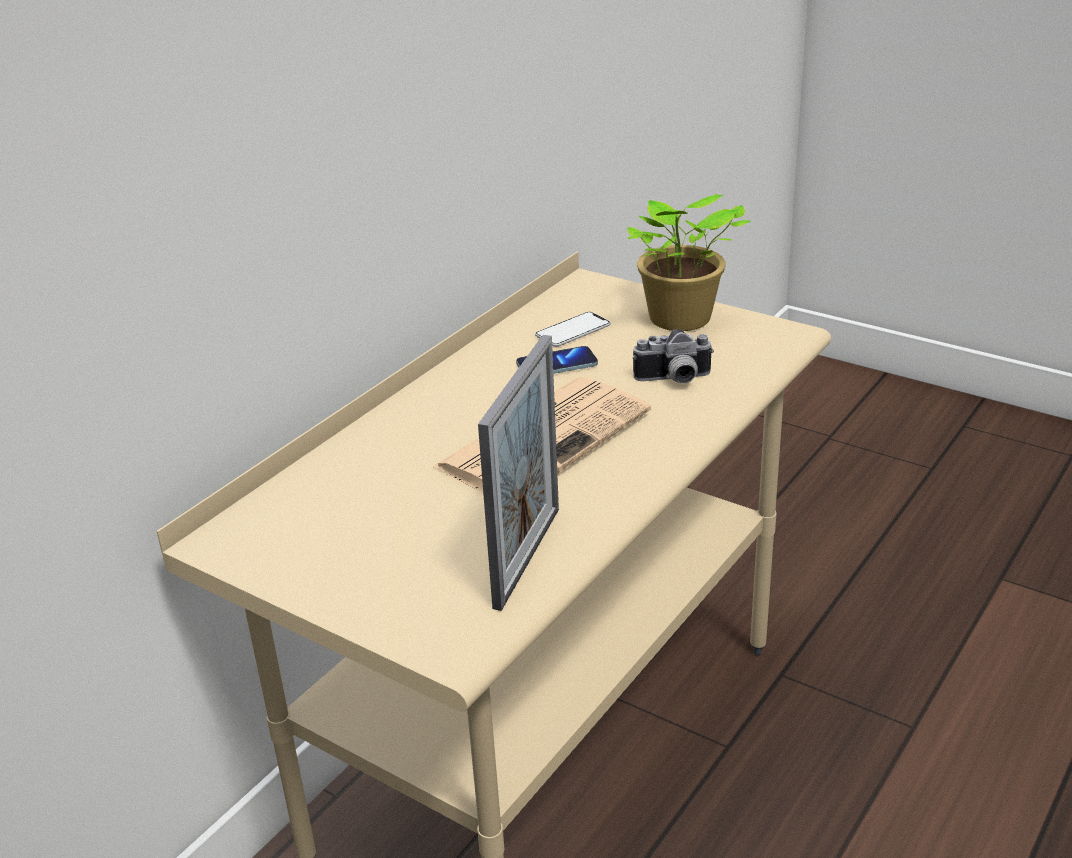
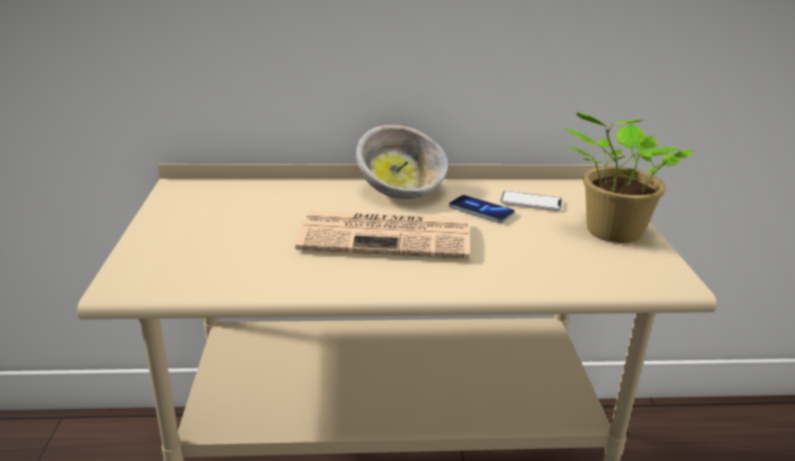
camera: 50 degrees right, 5 degrees down
picture frame [478,335,559,611] -> none
camera [633,329,714,383] -> none
none -> bowl [356,125,448,199]

